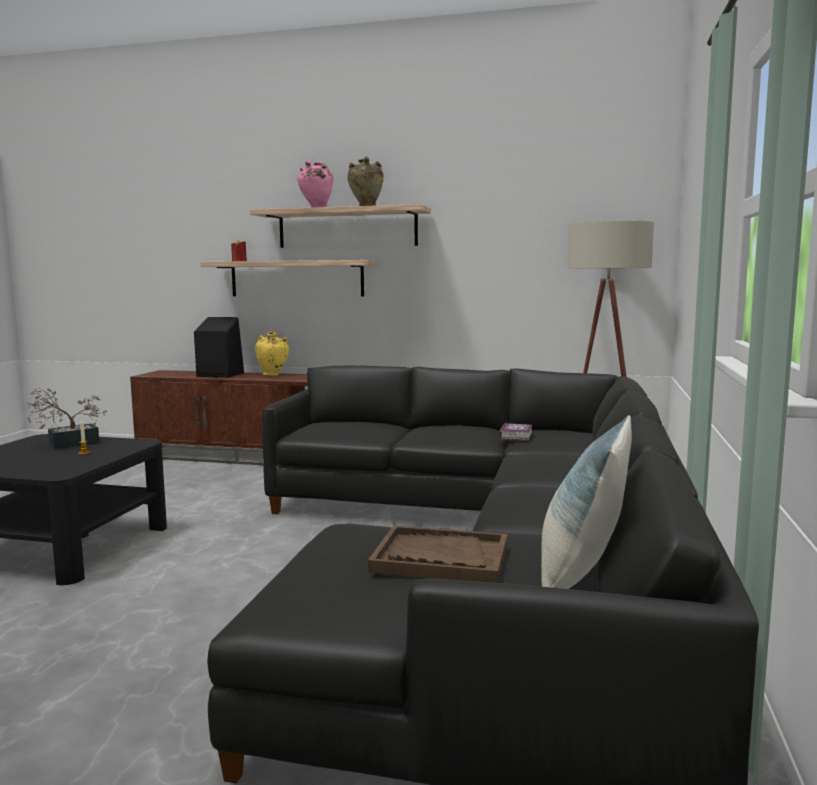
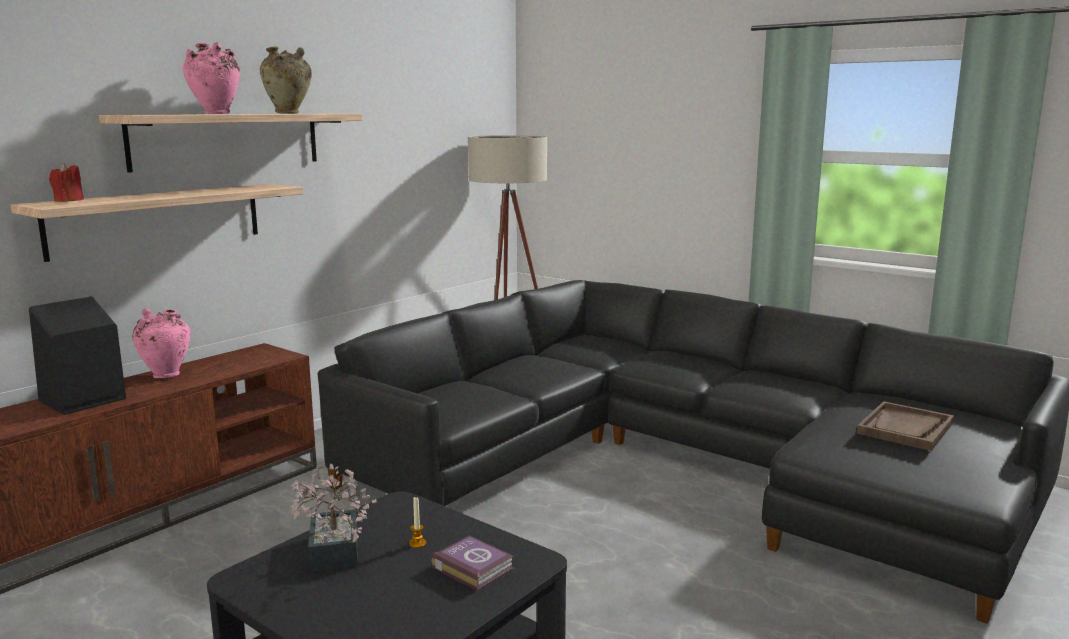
camera: 65 degrees left, 5 degrees up
yellow vase [255,332,289,376] -> pink vase [132,308,191,378]
book [499,423,533,441] -> book moved to [432,536,514,591]
pillow [541,415,632,589] -> none

